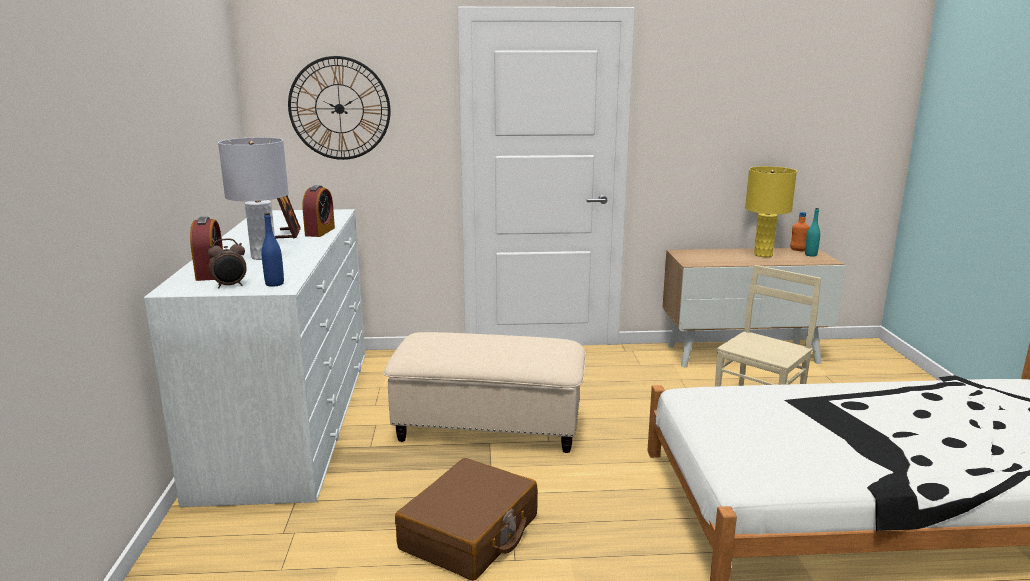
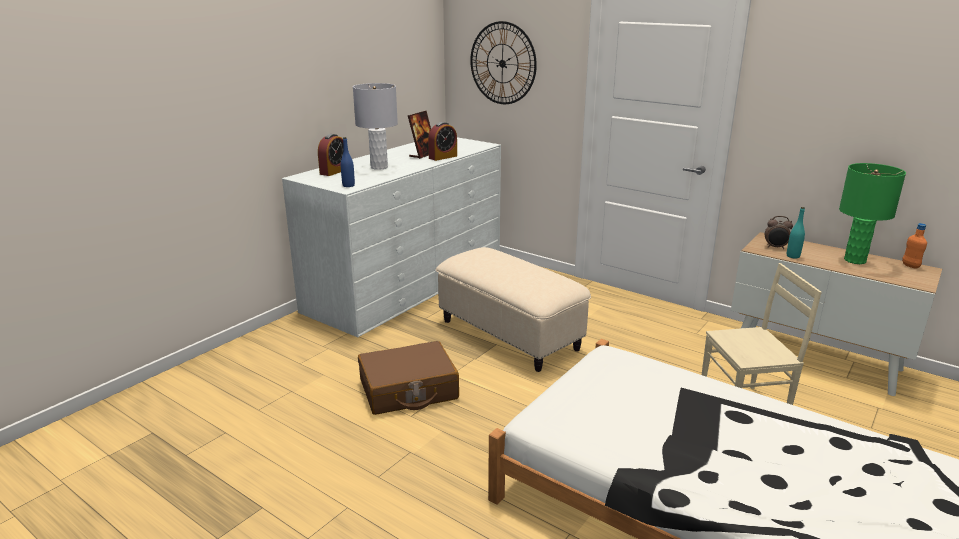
camera: 40 degrees right, 5 degrees up
alarm clock [208,238,246,288] -> alarm clock moved to [765,216,793,249]
yellow table lamp [745,166,797,257] -> green table lamp [839,163,906,264]
turquoise bottle [805,208,820,257] -> turquoise bottle moved to [787,207,805,258]

